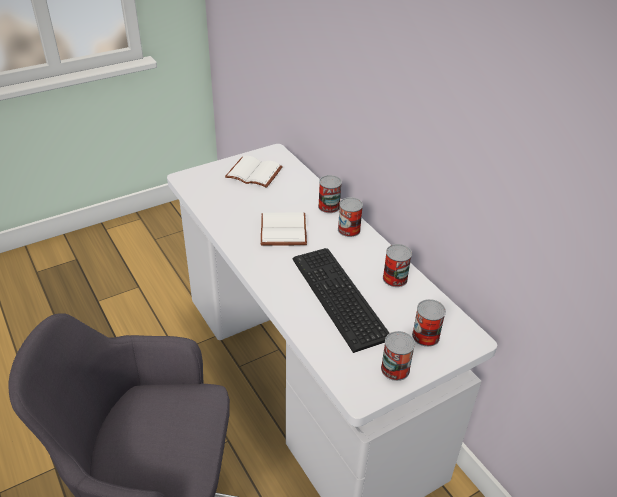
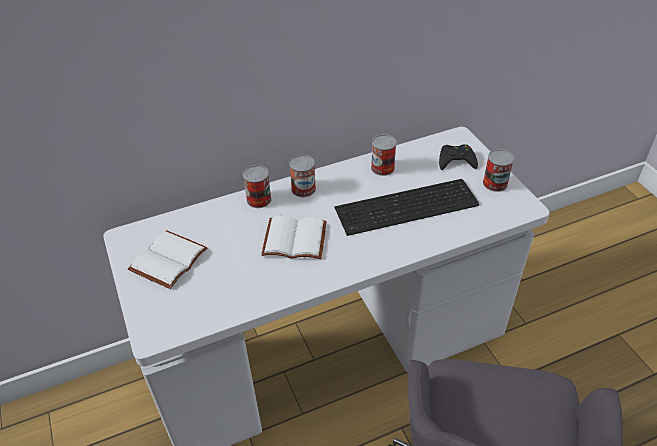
camera: 80 degrees left, 5 degrees up
can [412,299,446,347] -> black game controller [439,144,478,170]

